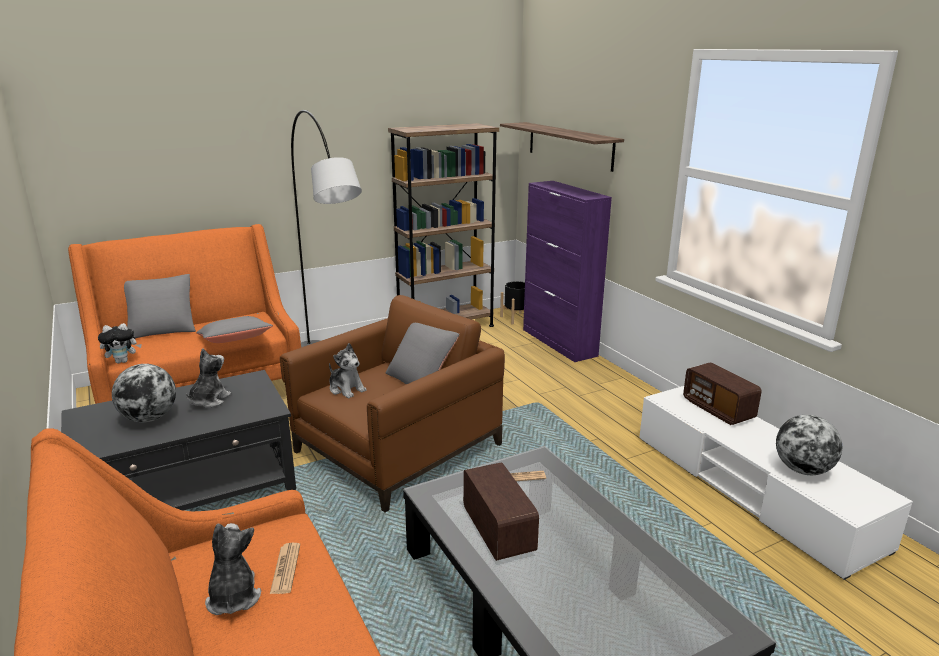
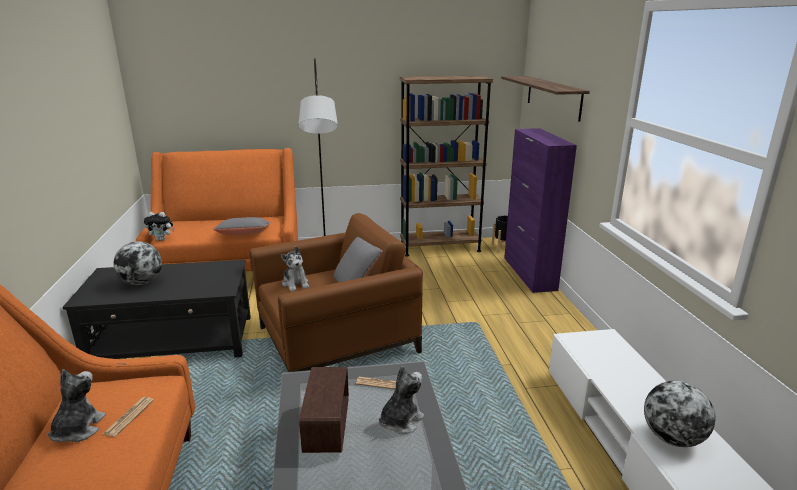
camera: 20 degrees right, 0 degrees up
grey pillow [124,274,196,338] -> none
plush toy [186,348,231,408] -> plush toy moved to [379,366,424,434]
radio [683,363,762,425] -> none

